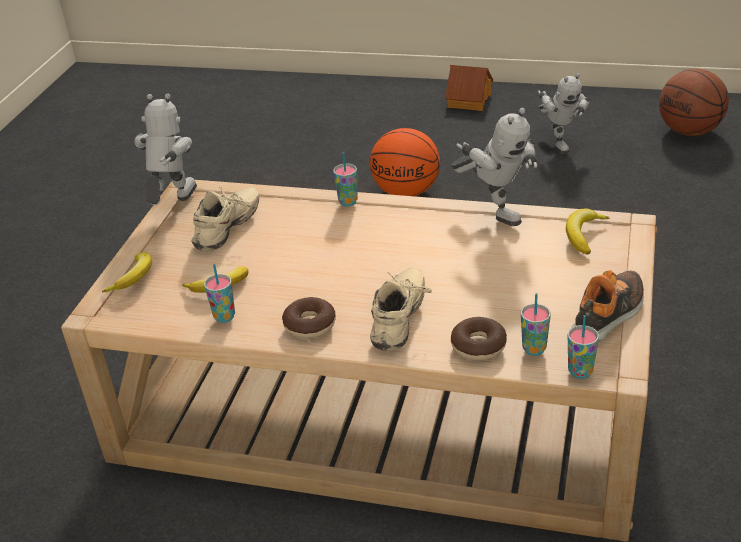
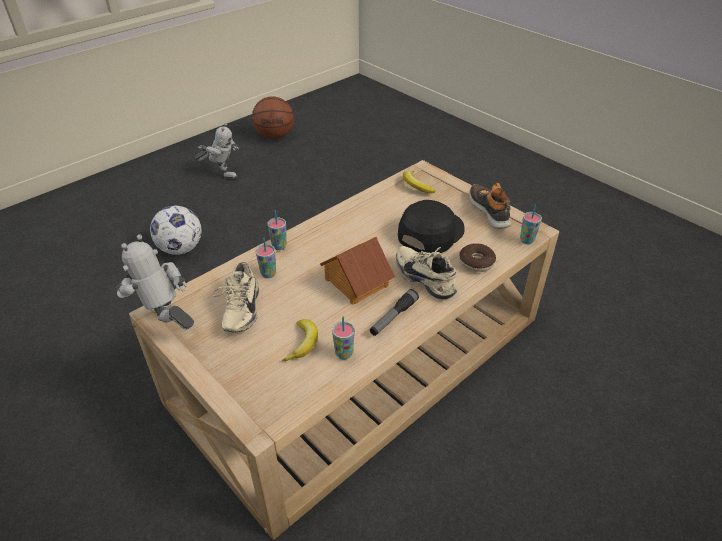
camera: 60 degrees left, 5 degrees up
banana [102,252,152,292] -> none
beige shoe [191,186,259,251] -> beige shoe turned 150 degrees counterclockwise [212,262,259,332]
donut [282,297,336,339] -> flashlight [370,289,419,336]
basketball [370,128,440,196] -> football [150,206,201,255]
toy house [445,65,493,111] -> toy house moved to [320,236,395,305]
toy robot [451,108,537,226] -> none
cup [521,293,551,356] -> cup moved to [256,238,276,278]
none -> black cap [398,200,465,253]

